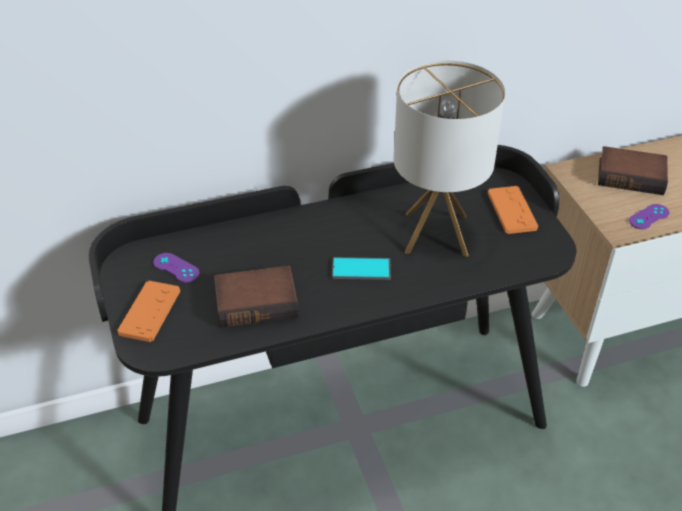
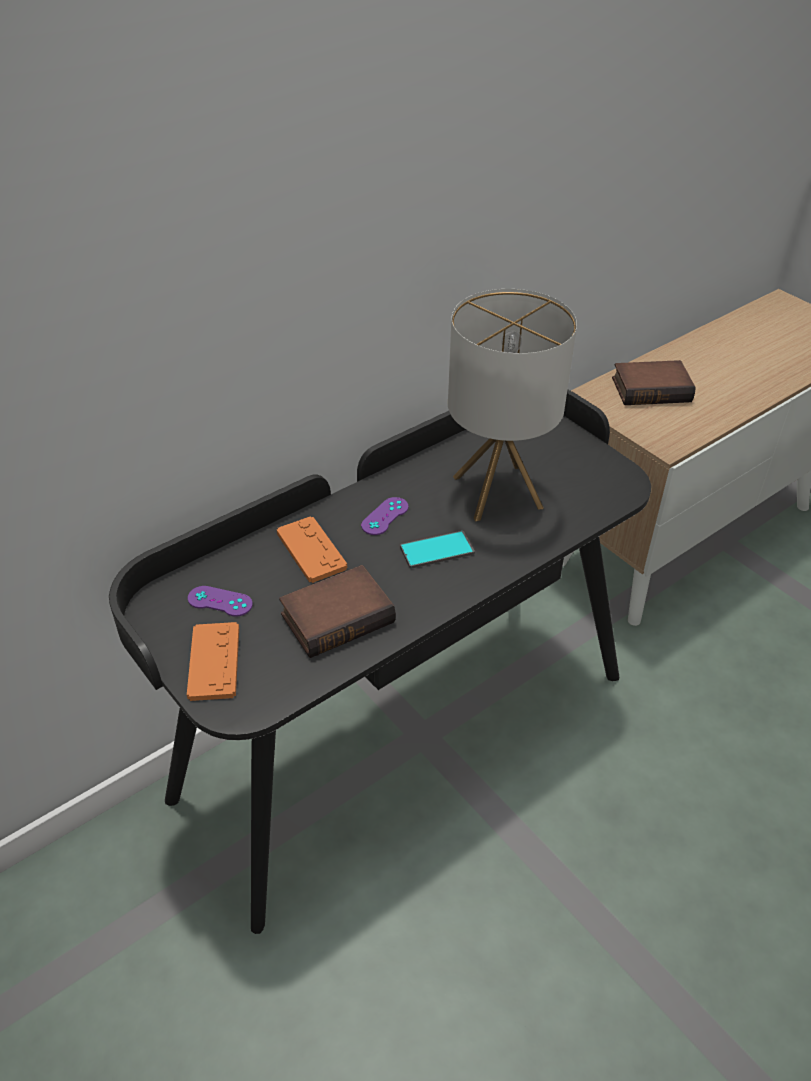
camera: 20 degrees left, 0 degrees up
orange game controller [488,186,538,234] -> orange game controller moved to [277,516,347,583]
purple game controller [629,204,669,229] -> purple game controller moved to [361,497,409,535]

